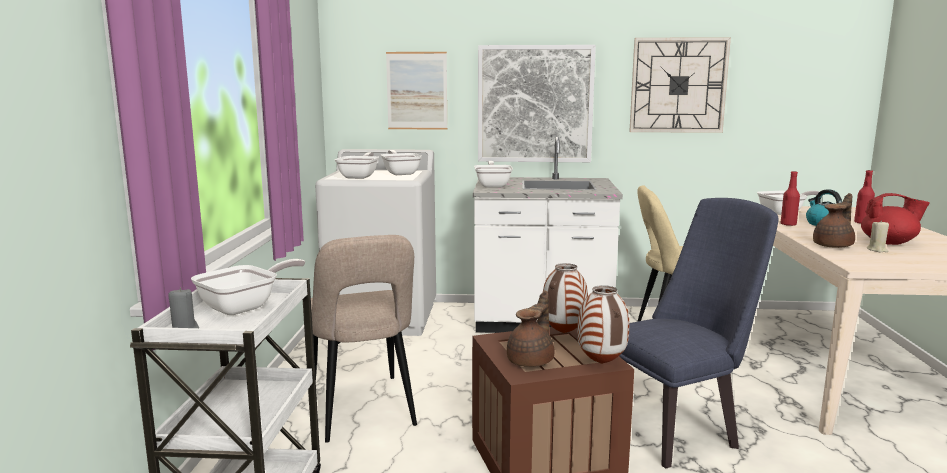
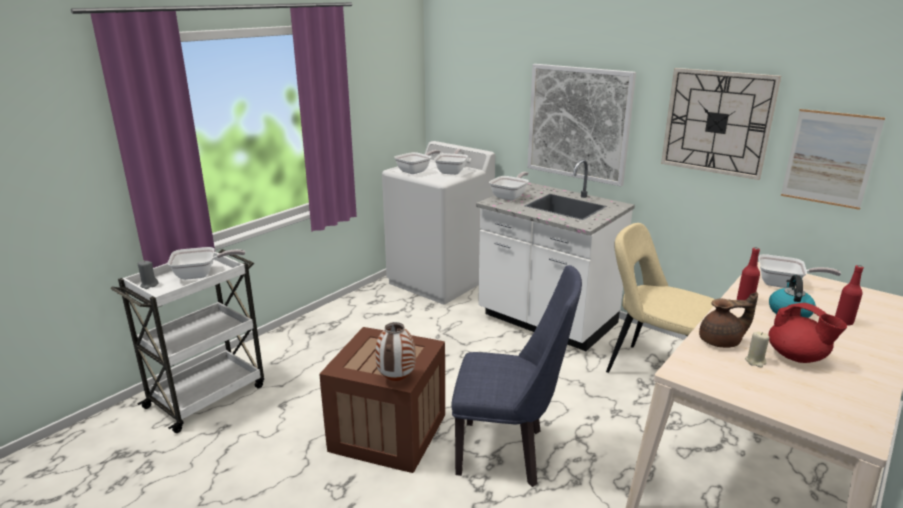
camera: 35 degrees right, 10 degrees up
beige chair [311,235,417,443] -> none
picture [386,52,447,130] -> picture moved to [781,109,885,210]
brown teapot [507,290,554,367] -> none
vase [543,263,588,333] -> none

